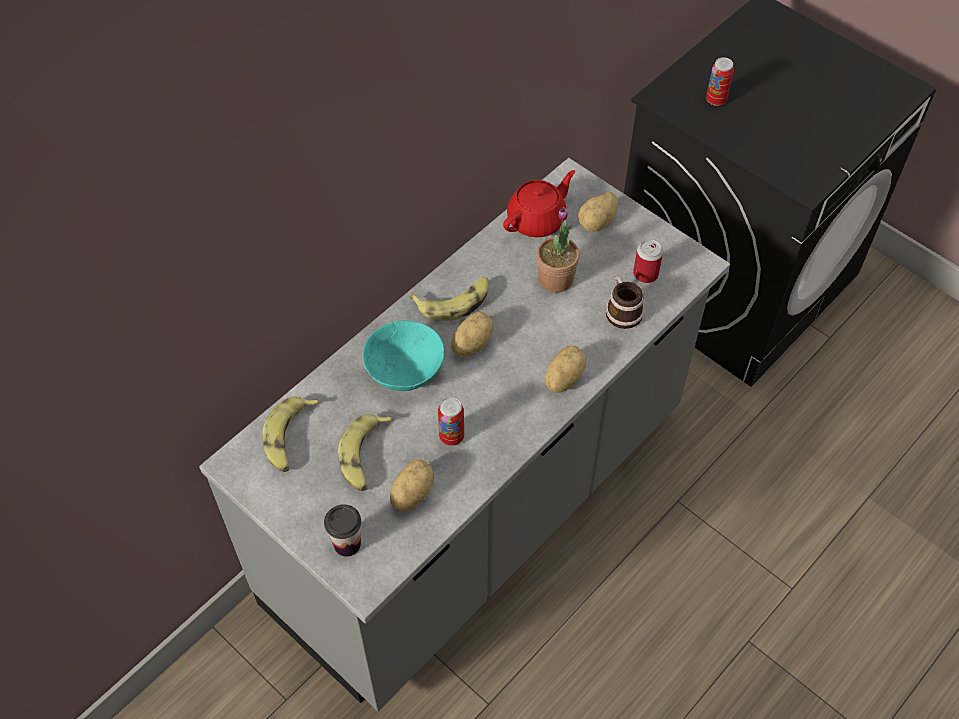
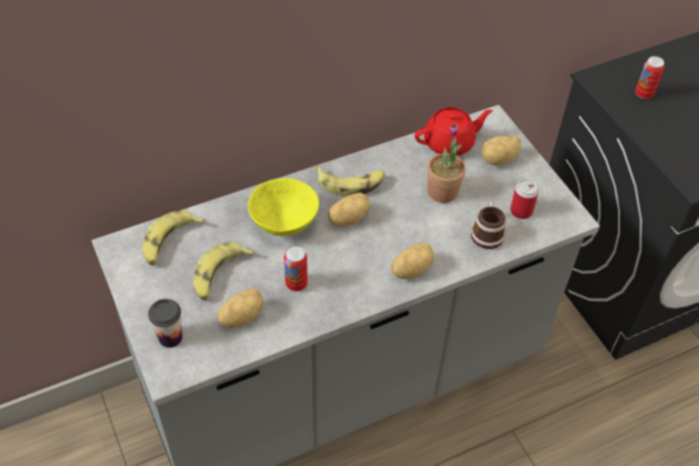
camera: 20 degrees right, 5 degrees down
turquoise bowl [362,321,445,391] -> yellow bowl [248,178,319,236]

